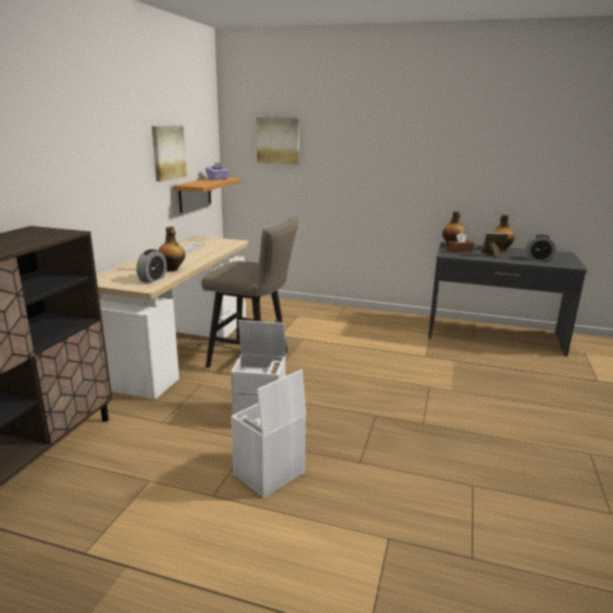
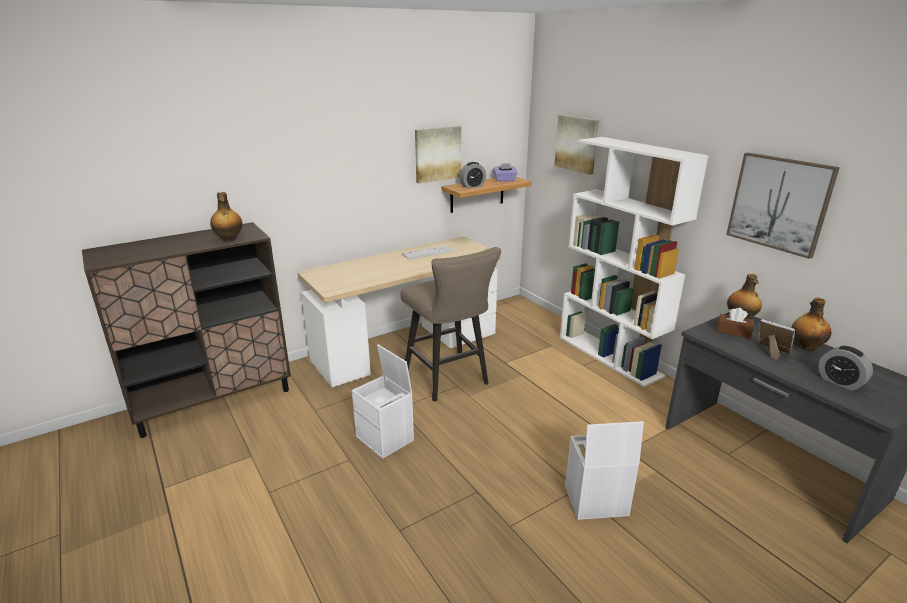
camera: 40 degrees right, 5 degrees up
alarm clock [136,249,167,283] -> alarm clock moved to [459,162,486,188]
bottle [158,226,185,271] -> bottle moved to [210,192,242,242]
white storage box [231,369,306,498] -> white storage box moved to [565,421,644,520]
none -> white bookcase [560,137,709,387]
none -> picture [726,153,840,259]

